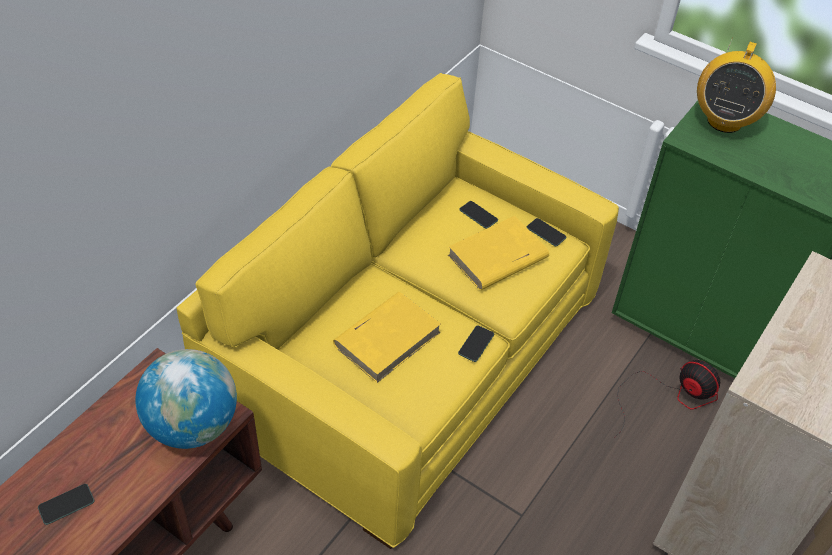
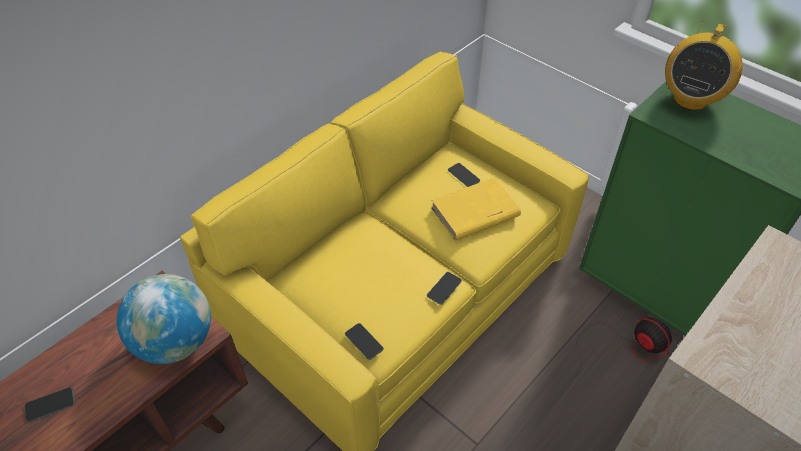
camera: 10 degrees right, 0 degrees up
yellow book [333,292,441,383] -> none
phone [527,218,567,247] -> phone moved to [345,323,384,360]

